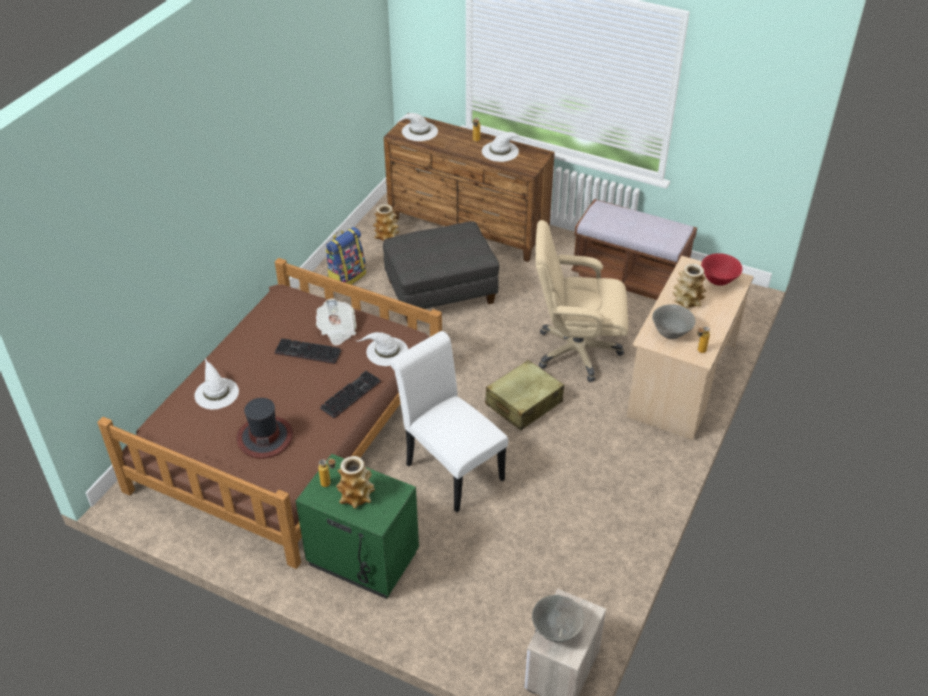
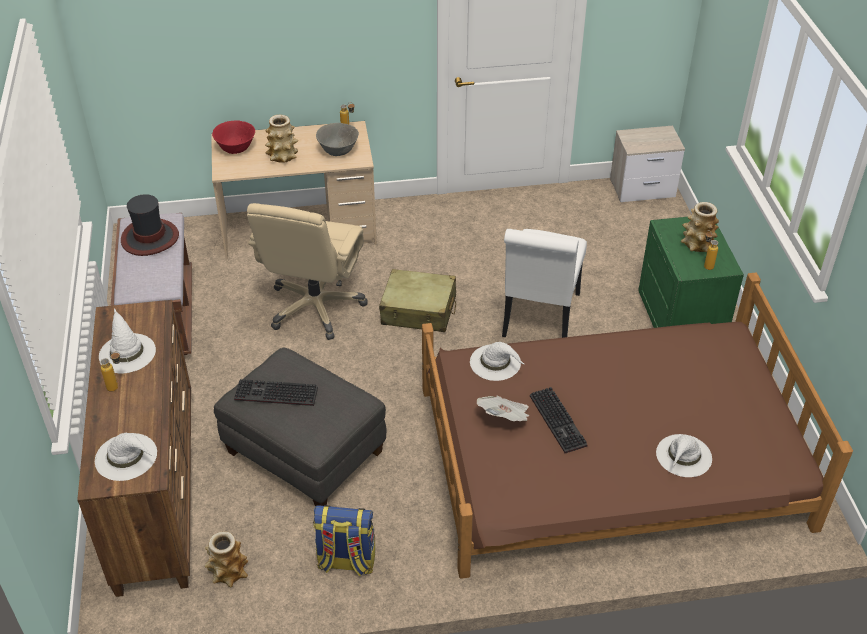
camera: 125 degrees left, 0 degrees up
hat [236,398,293,459] -> hat moved to [121,194,179,256]
keyboard [320,371,381,418] -> keyboard moved to [234,379,318,406]
grey bowl [532,595,584,642] -> none
beige office chair [536,220,628,382] -> beige office chair turned 45 degrees clockwise [247,203,367,340]

